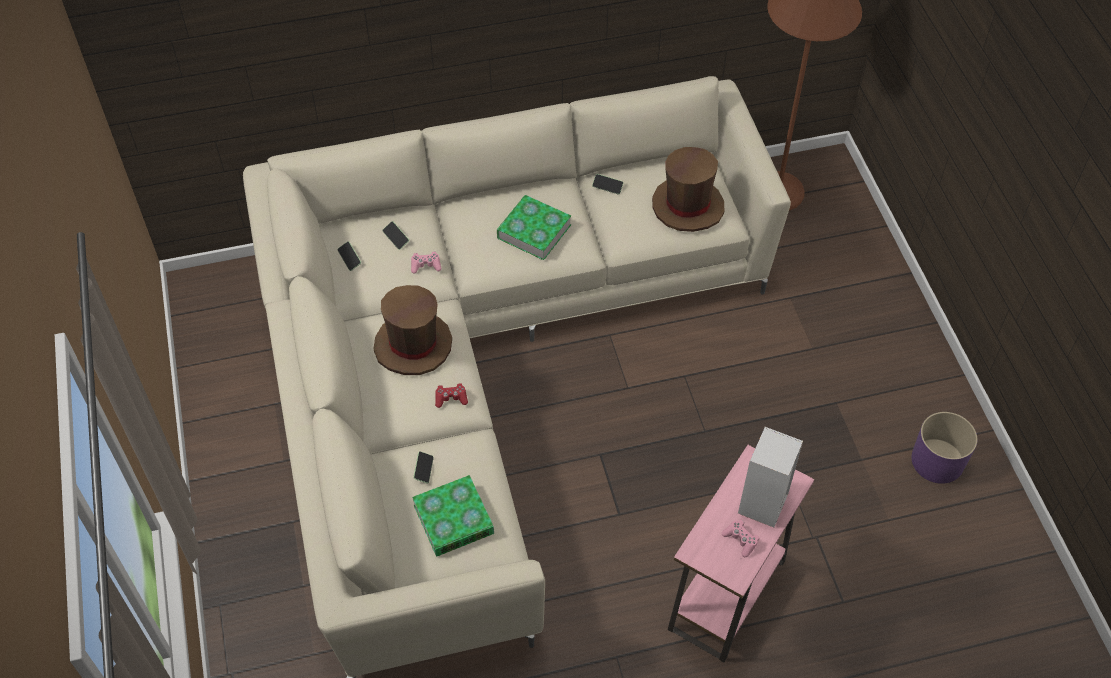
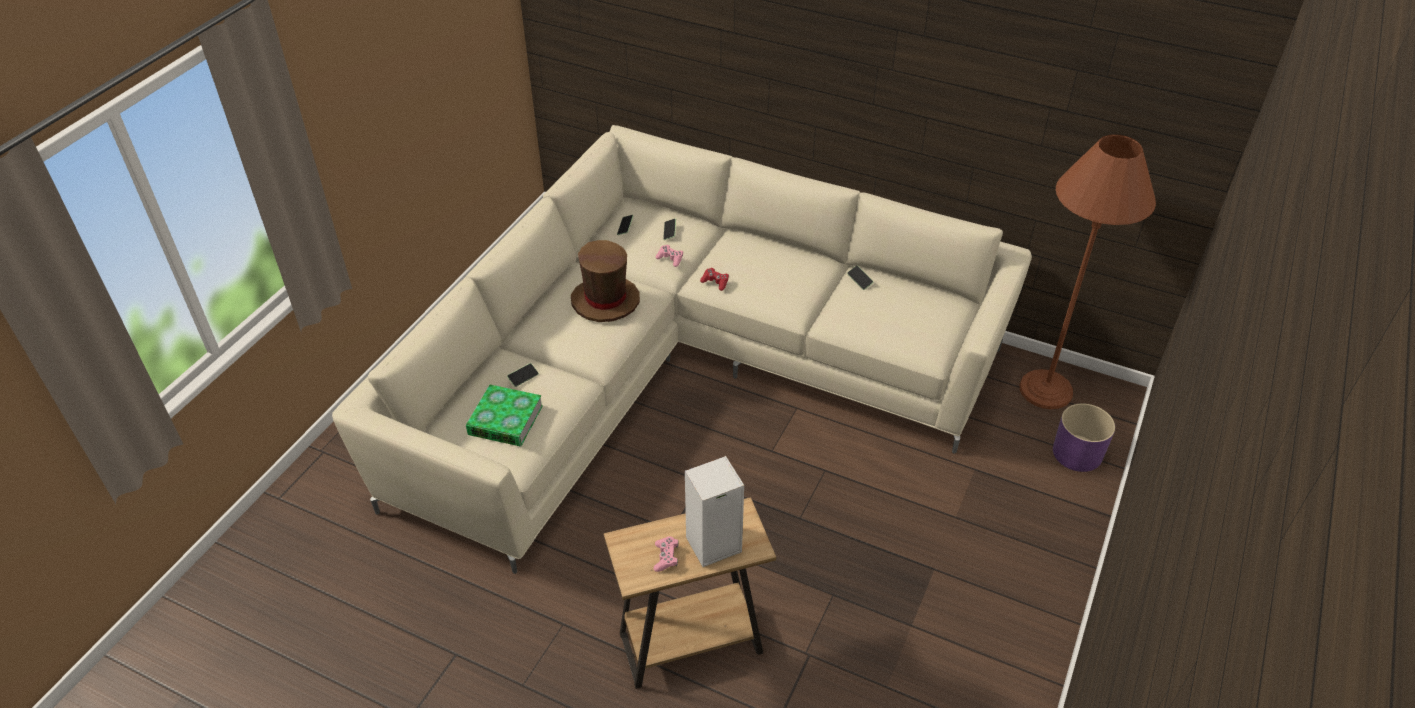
camera: 40 degrees right, 10 degrees down
red game controller [435,383,468,408] -> red game controller moved to [700,268,729,291]
book [497,195,571,260] -> none
brown hat [652,147,724,232] -> none
pink side table [668,445,814,662] -> brown side table [604,497,776,689]
purple planter [911,412,977,484] -> purple planter moved to [1053,403,1115,472]

